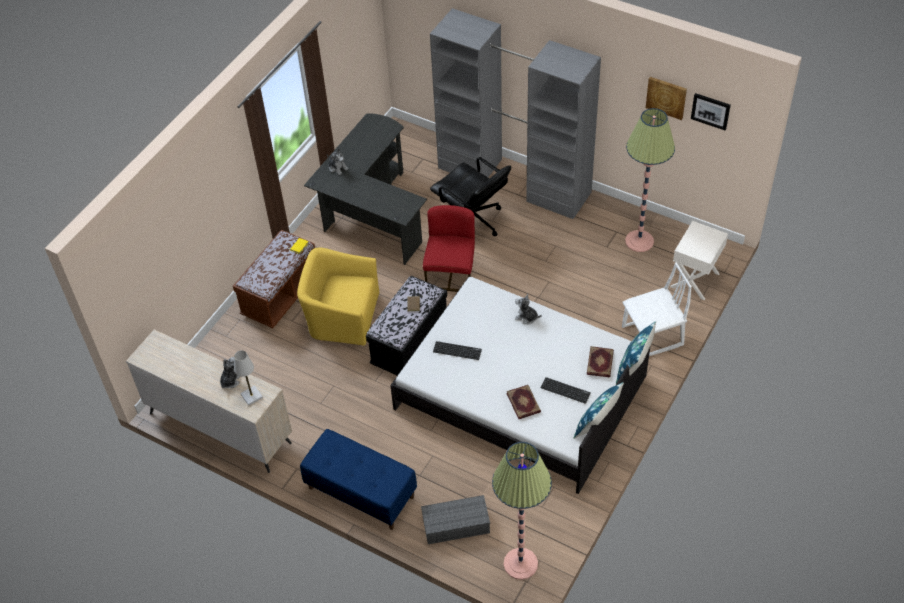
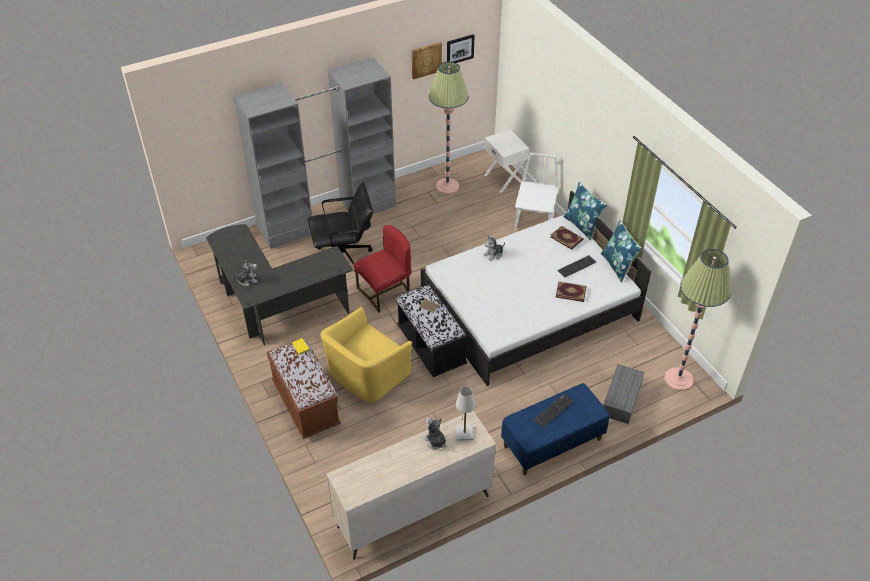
camera: 60 degrees left, 5 degrees down
red chair [423,205,475,292] -> red chair turned 105 degrees clockwise [354,225,411,313]
keyboard [433,341,482,360] -> keyboard moved to [533,394,574,427]

